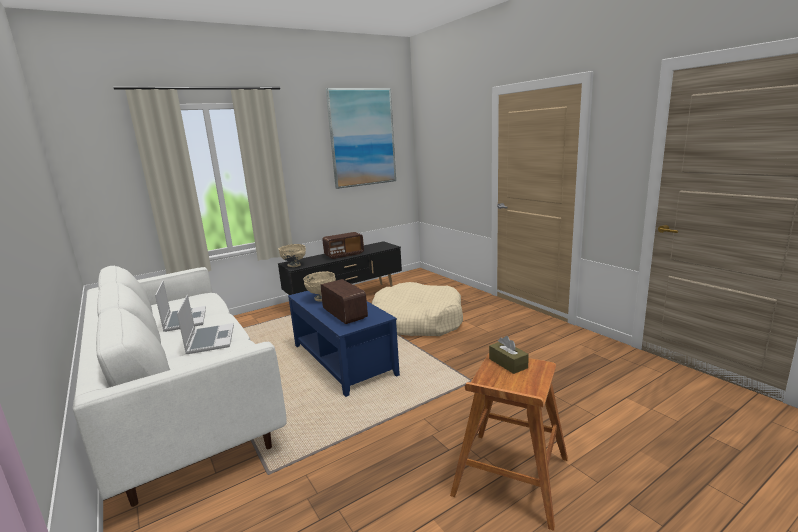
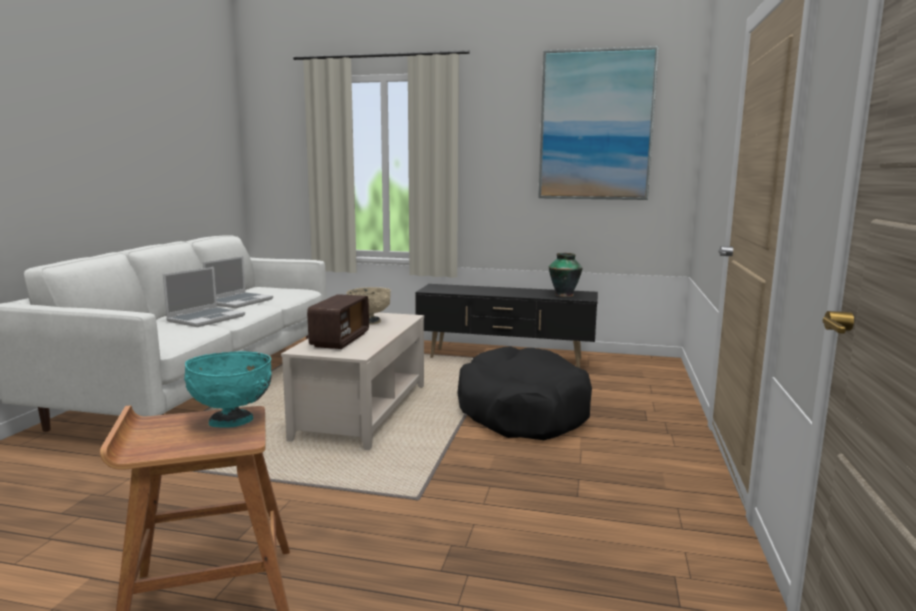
camera: 45 degrees right, 5 degrees down
beige bowl [279,244,306,267] -> none
blue coffee table [288,291,400,397] -> beige coffee table [281,313,424,450]
radio [322,232,364,259] -> none
beige dog bed [372,282,463,336] -> black dog bed [457,346,592,440]
brown tissue box [489,336,529,374] -> turquoise bowl [184,351,272,427]
none -> vase [549,253,583,297]

